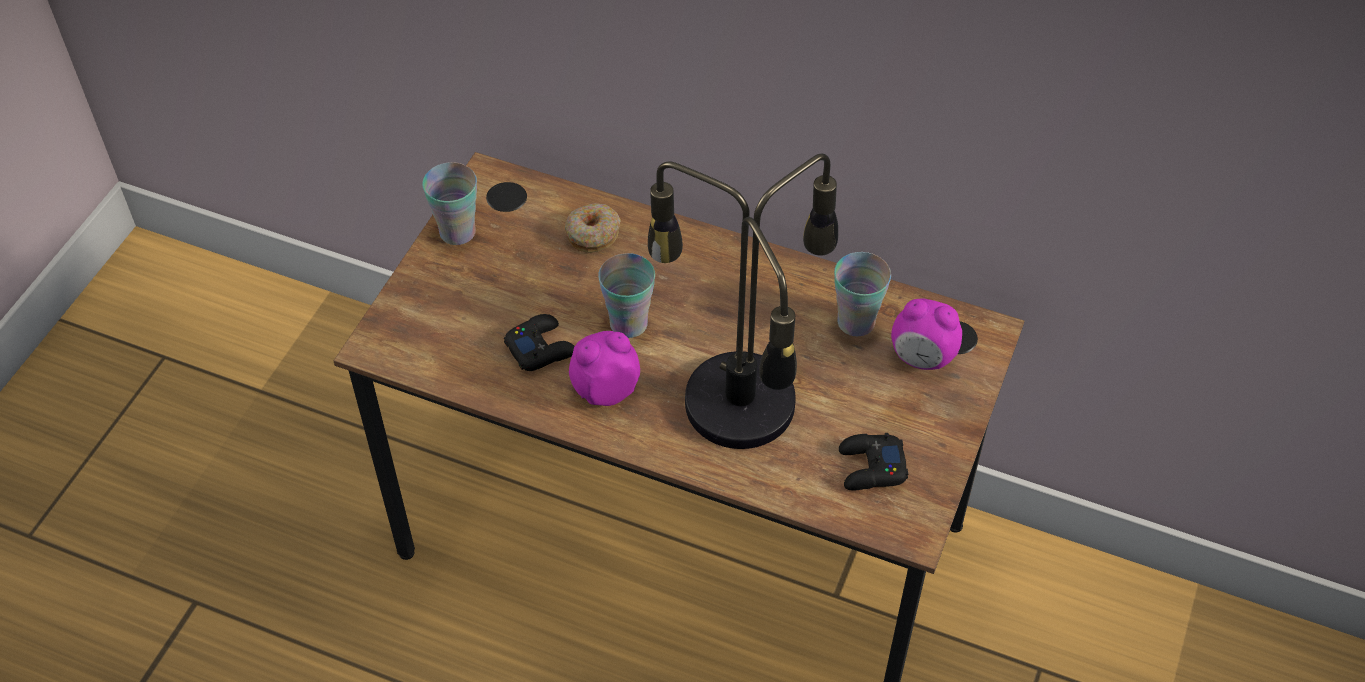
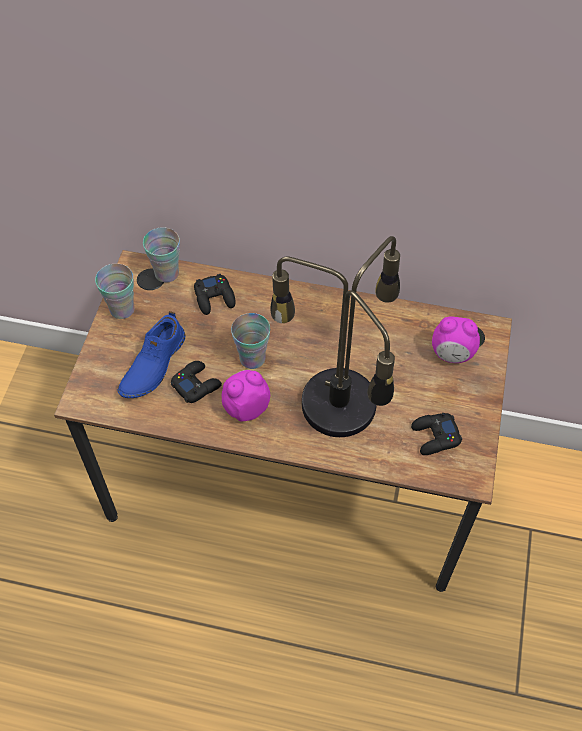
camera: 10 degrees left, 5 degrees up
donut [565,203,621,253] -> black game controller [194,274,236,315]
cup [834,252,891,337] -> cup moved to [143,227,180,283]
none -> blue shoe [118,311,185,398]

